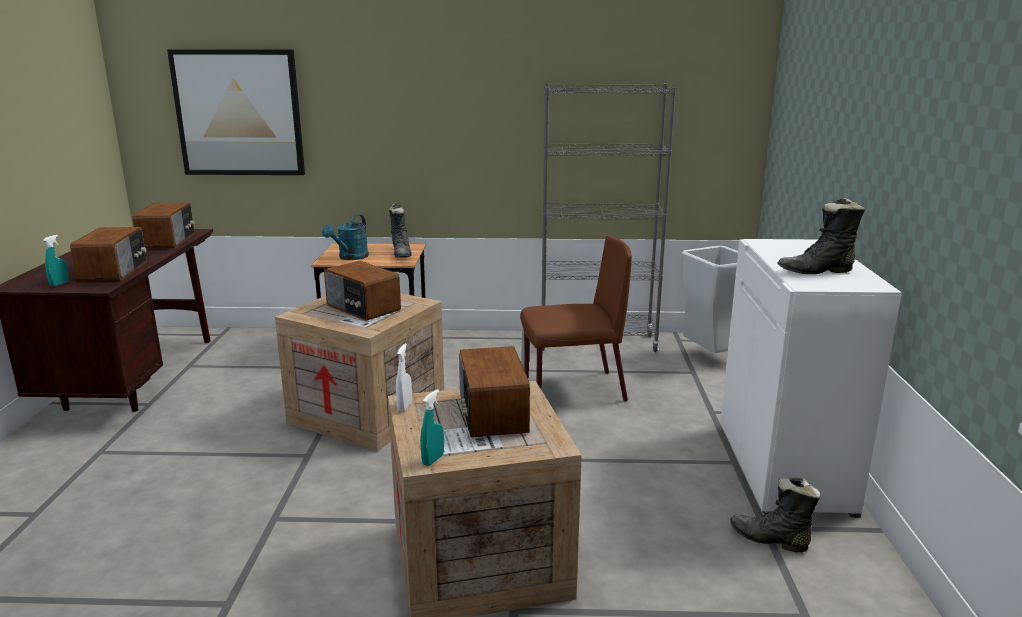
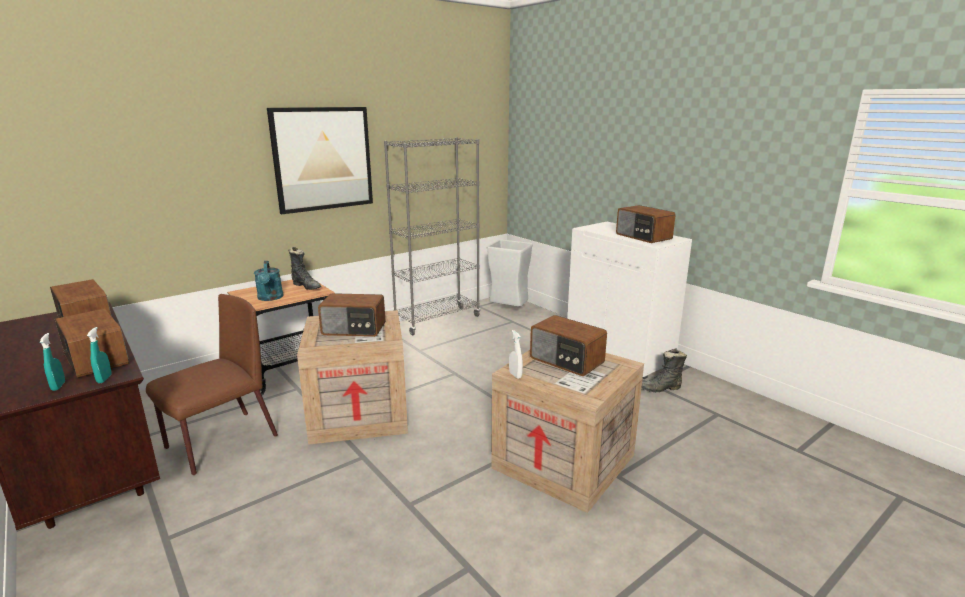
camera: 40 degrees left, 0 degrees up
picture [167,49,305,175] -> picture moved to [267,107,373,214]
turquoise spray bottle [420,389,444,466] -> turquoise spray bottle moved to [87,327,112,383]
brown chair [520,236,632,402] -> brown chair moved to [146,294,278,475]
black boot [777,198,865,274] -> radio [616,205,676,243]

